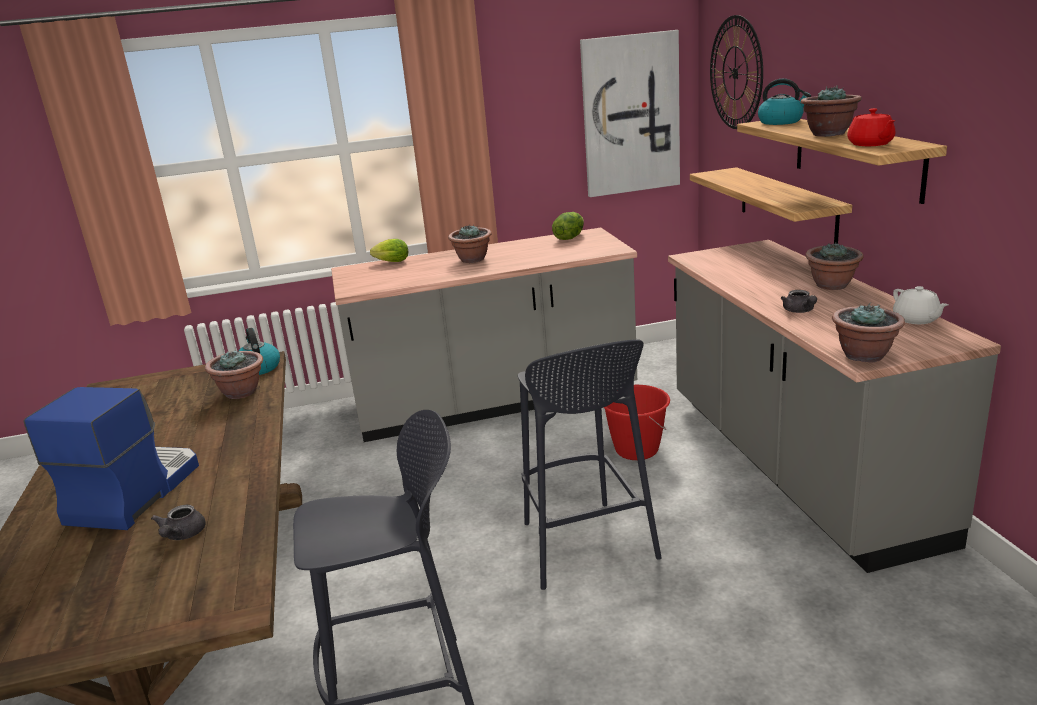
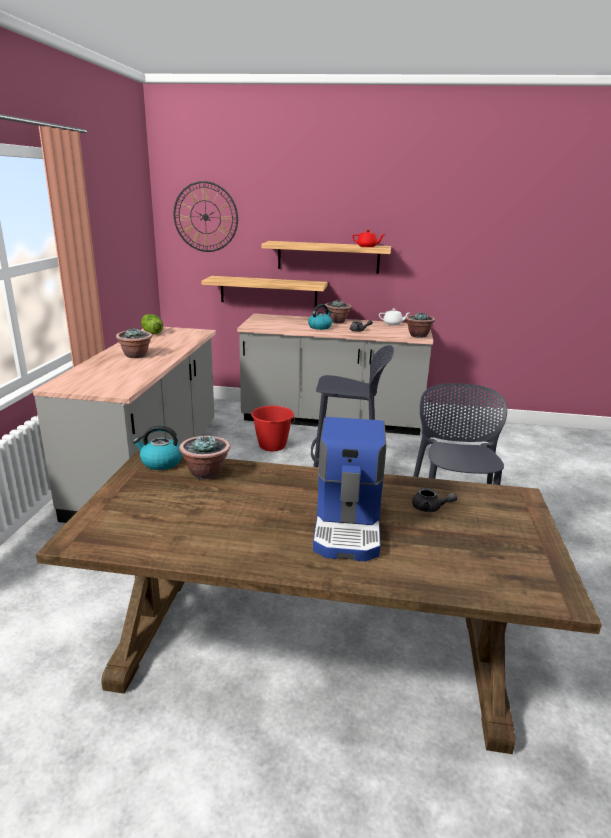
camera: 70 degrees left, 0 degrees up
coffee machine [24,387,199,530] -> coffee machine turned 120 degrees counterclockwise [313,417,386,561]
lettuce [370,239,408,262] -> none
picture [580,30,680,197] -> none
kettle [758,79,811,125] -> kettle moved to [308,304,332,330]
potted plant [801,85,862,137] -> none

